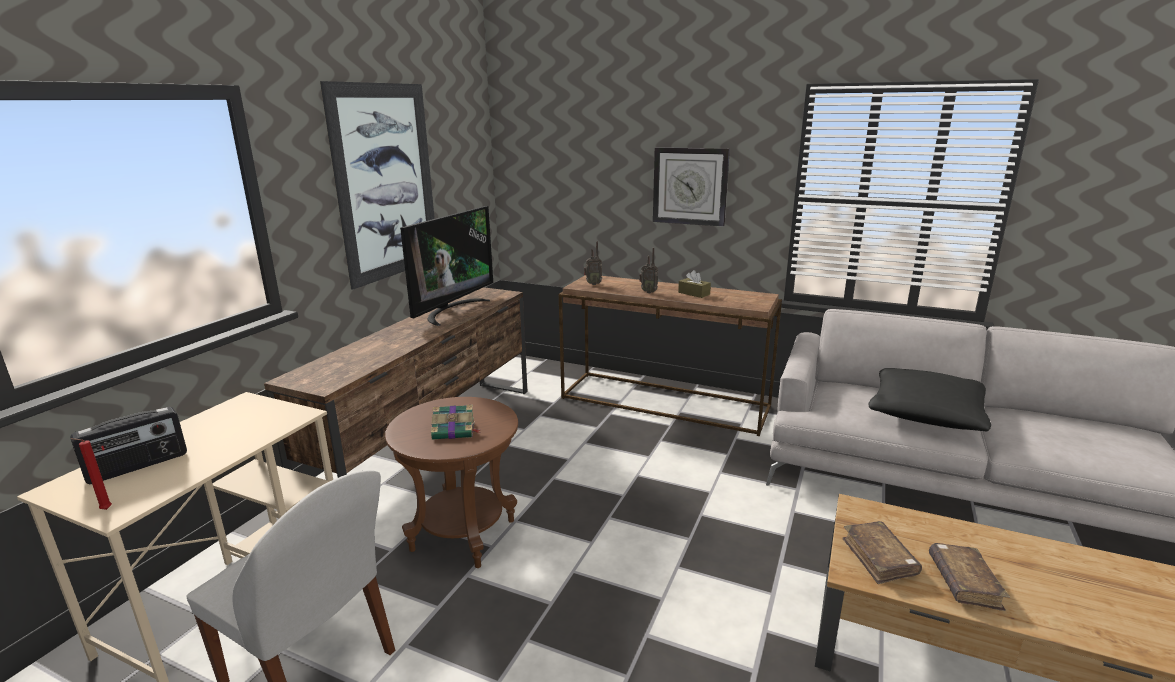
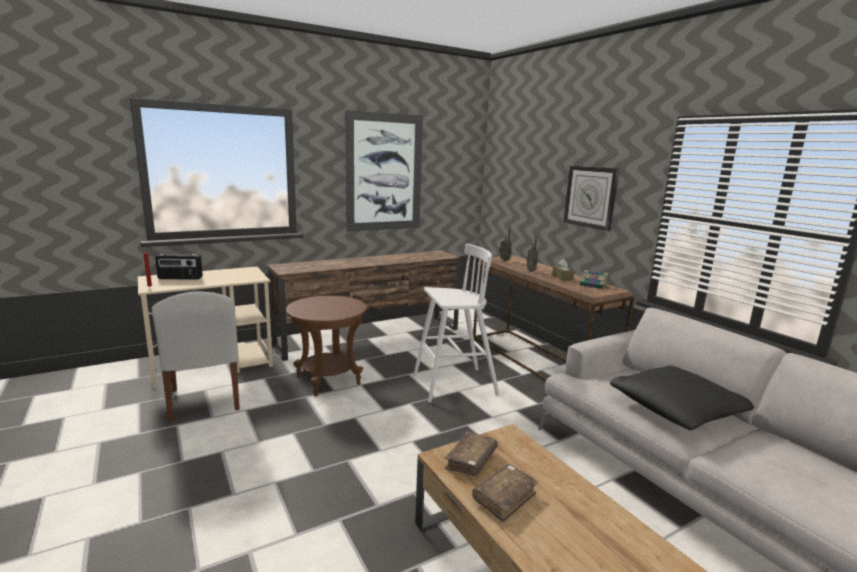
camera: 35 degrees right, 5 degrees down
television [400,206,493,326] -> none
book [431,404,481,440] -> book moved to [580,270,608,289]
none -> white stool [413,244,499,403]

